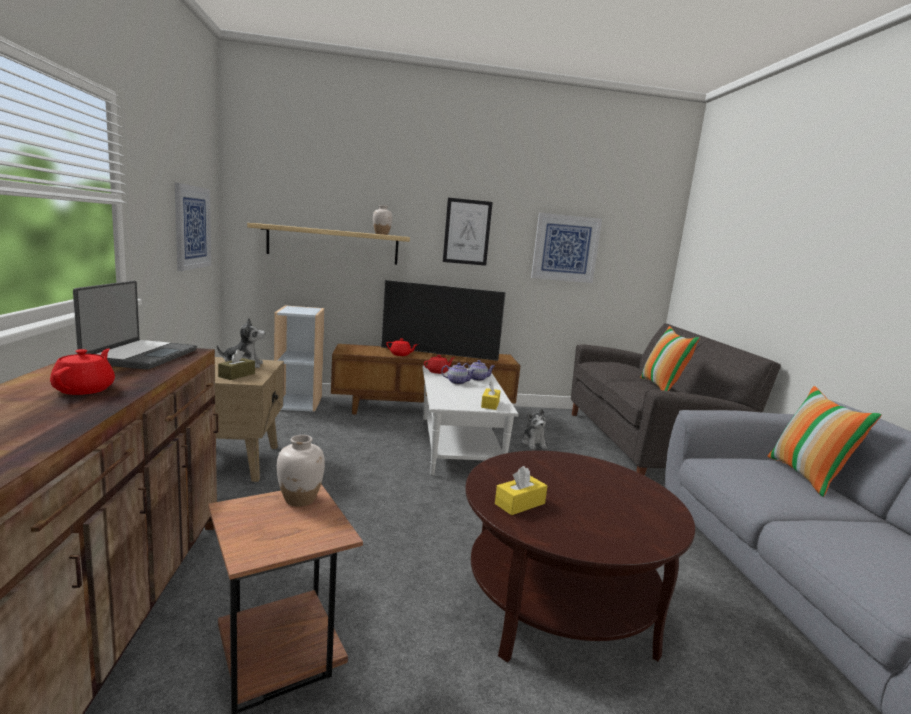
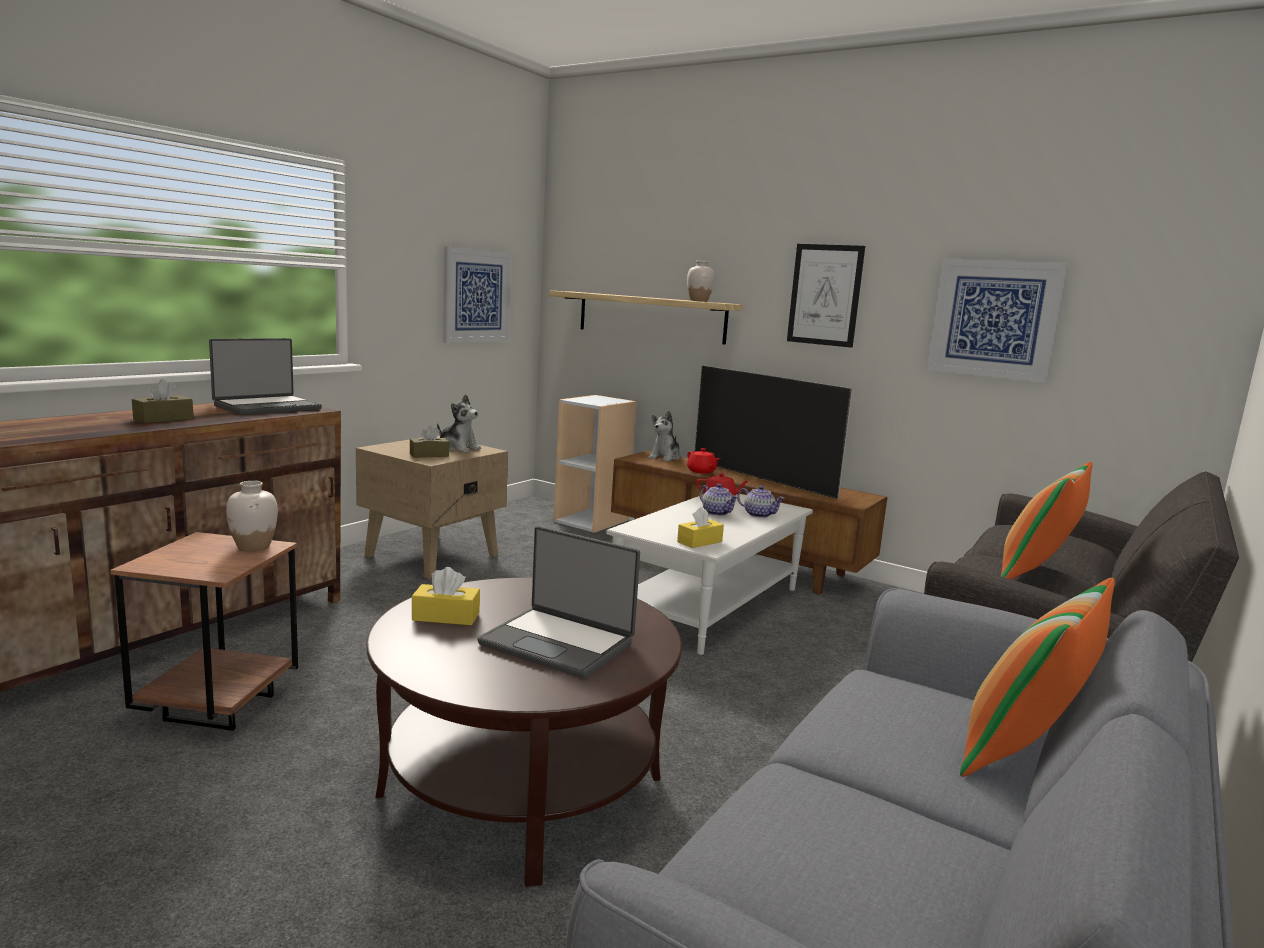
camera: 40 degrees right, 0 degrees up
red teapot [50,349,115,395] -> brown tissue box [132,379,194,423]
plush toy [521,409,547,449] -> plush toy moved to [648,411,680,462]
none -> laptop [477,526,640,679]

